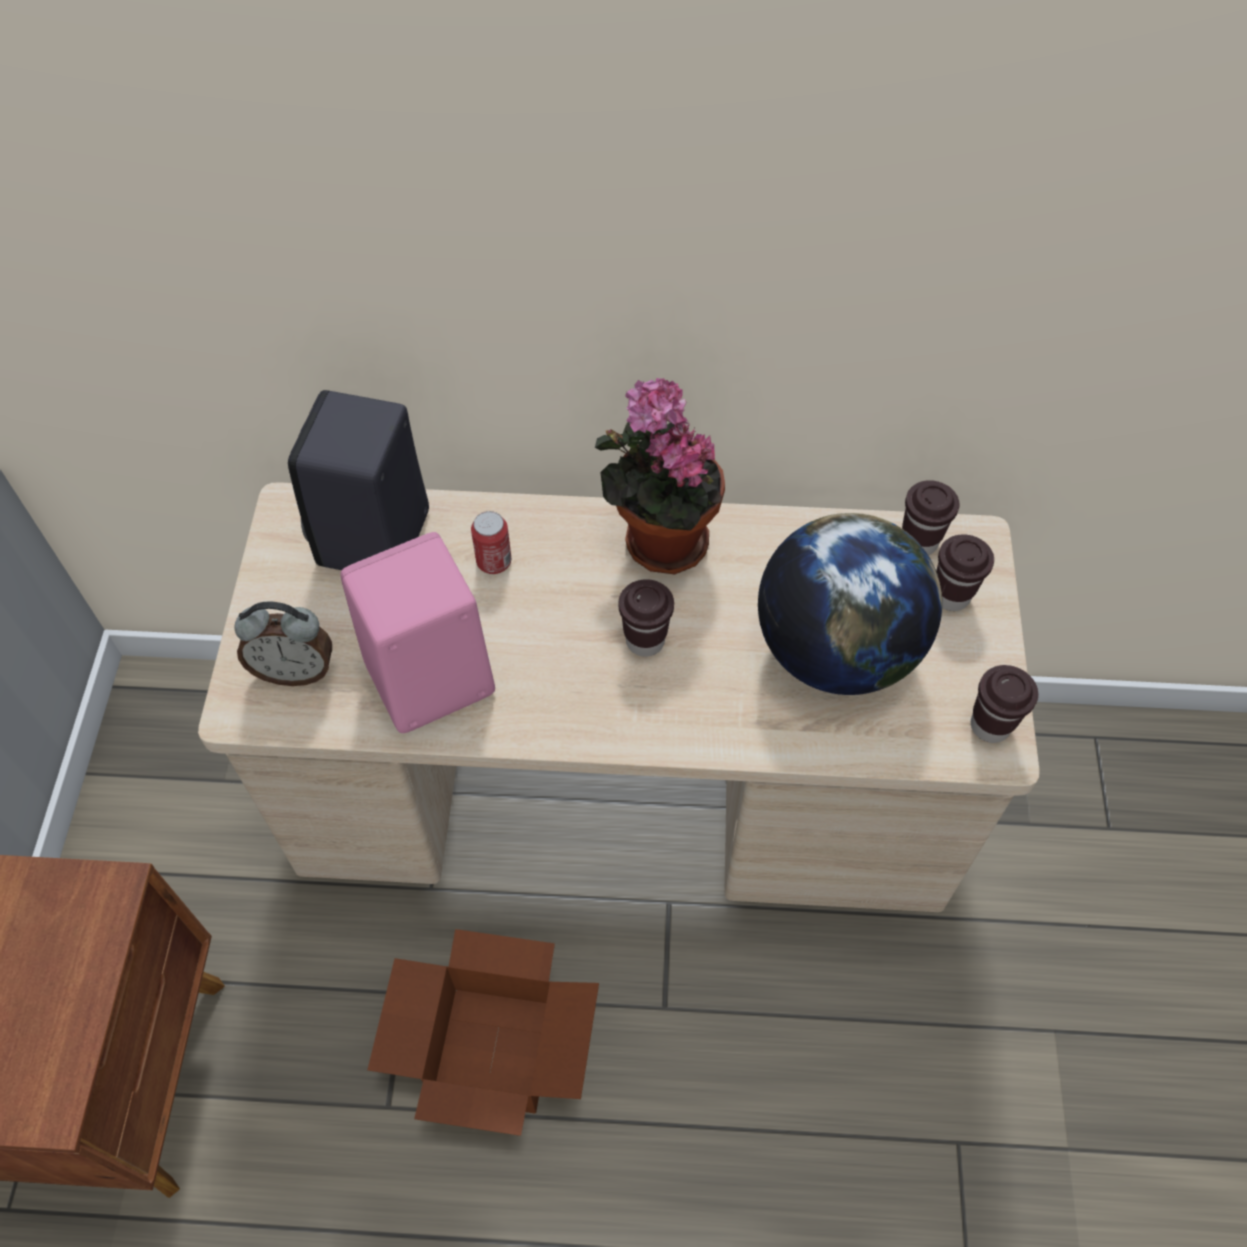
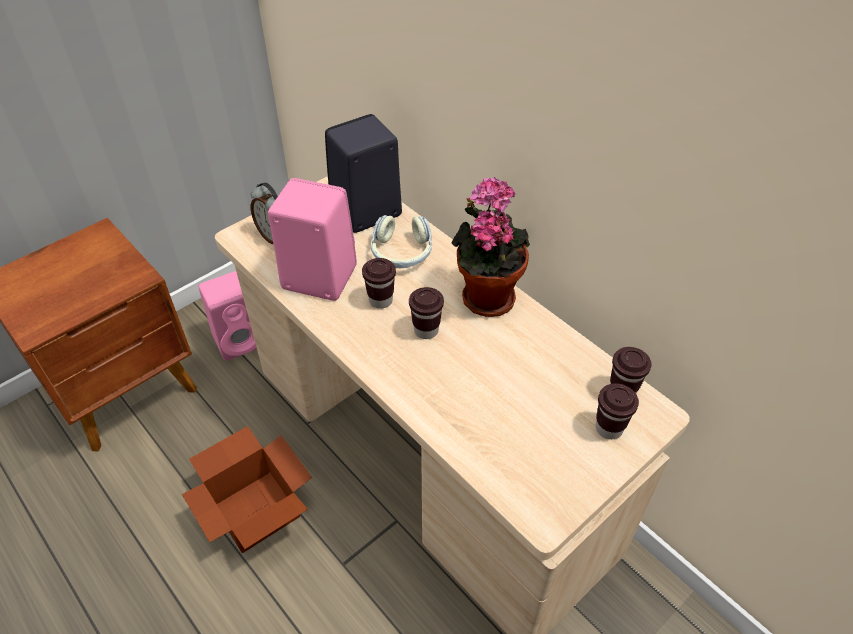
camera: 45 degrees right, 10 degrees down
can [471,511,511,574] -> headphones [371,215,432,268]
globe [758,513,942,695] -> none
brown cup [971,665,1038,743] -> brown cup moved to [362,258,396,309]
none -> pink speaker [199,271,257,361]

